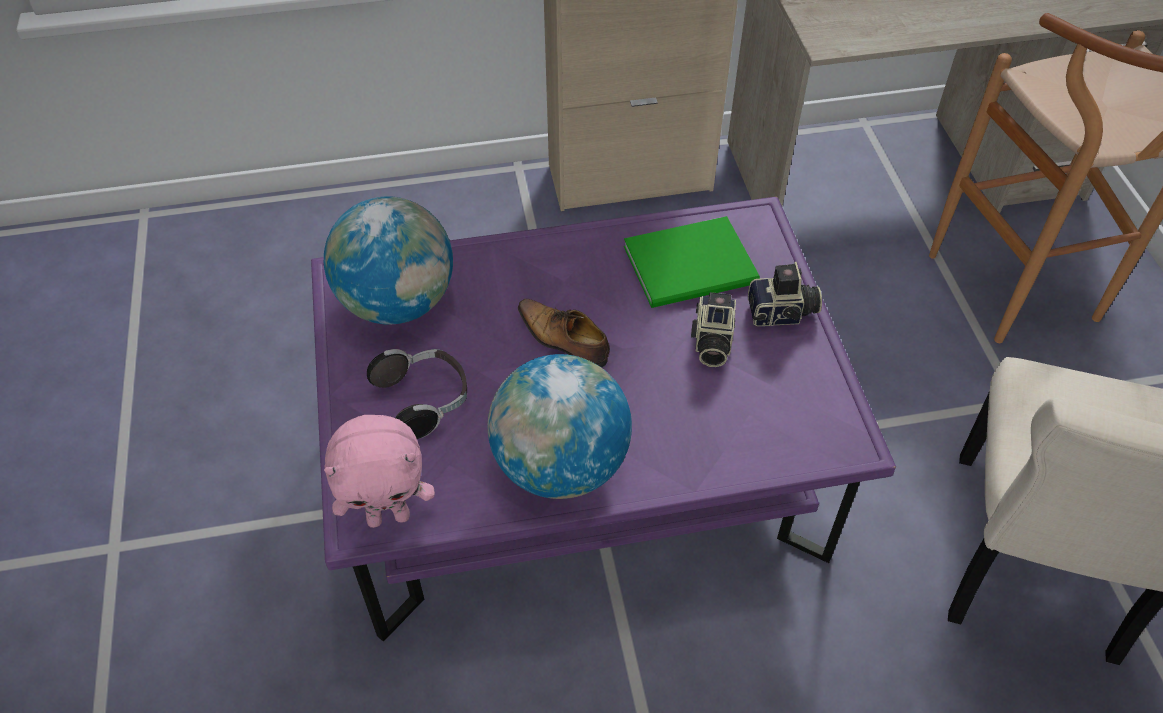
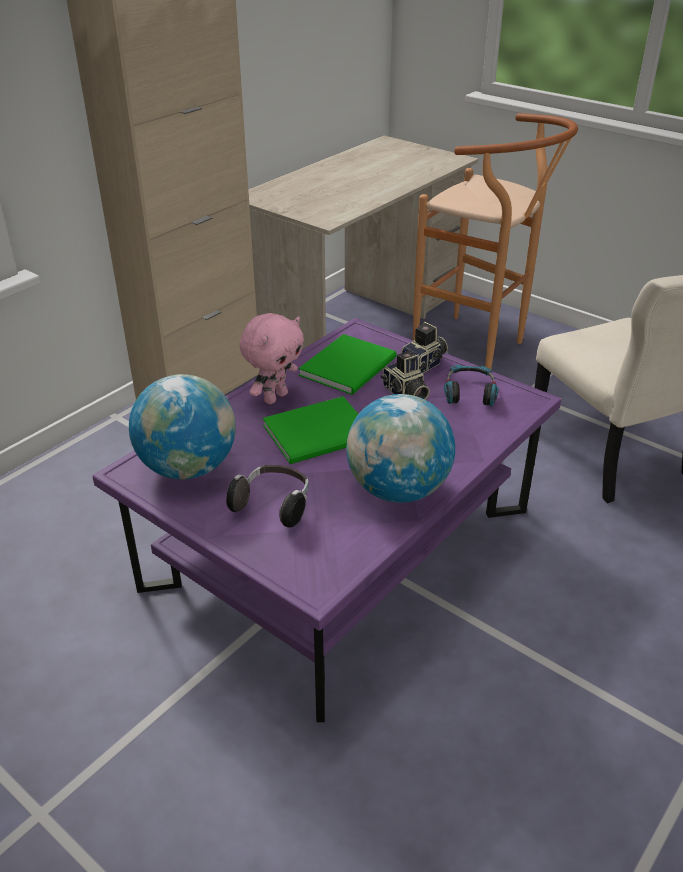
camera: 40 degrees left, 15 degrees down
pink plush toy [324,415,435,528] -> pink plush toy moved to [239,313,304,404]
shoe [518,299,610,368] -> green book [263,396,358,464]
none -> headphones [444,364,498,406]

